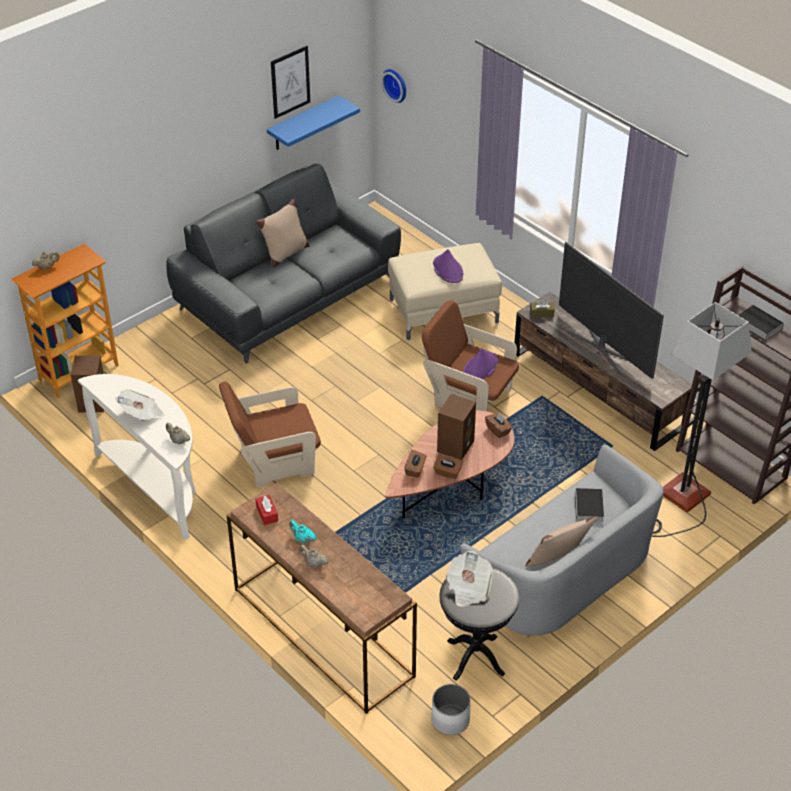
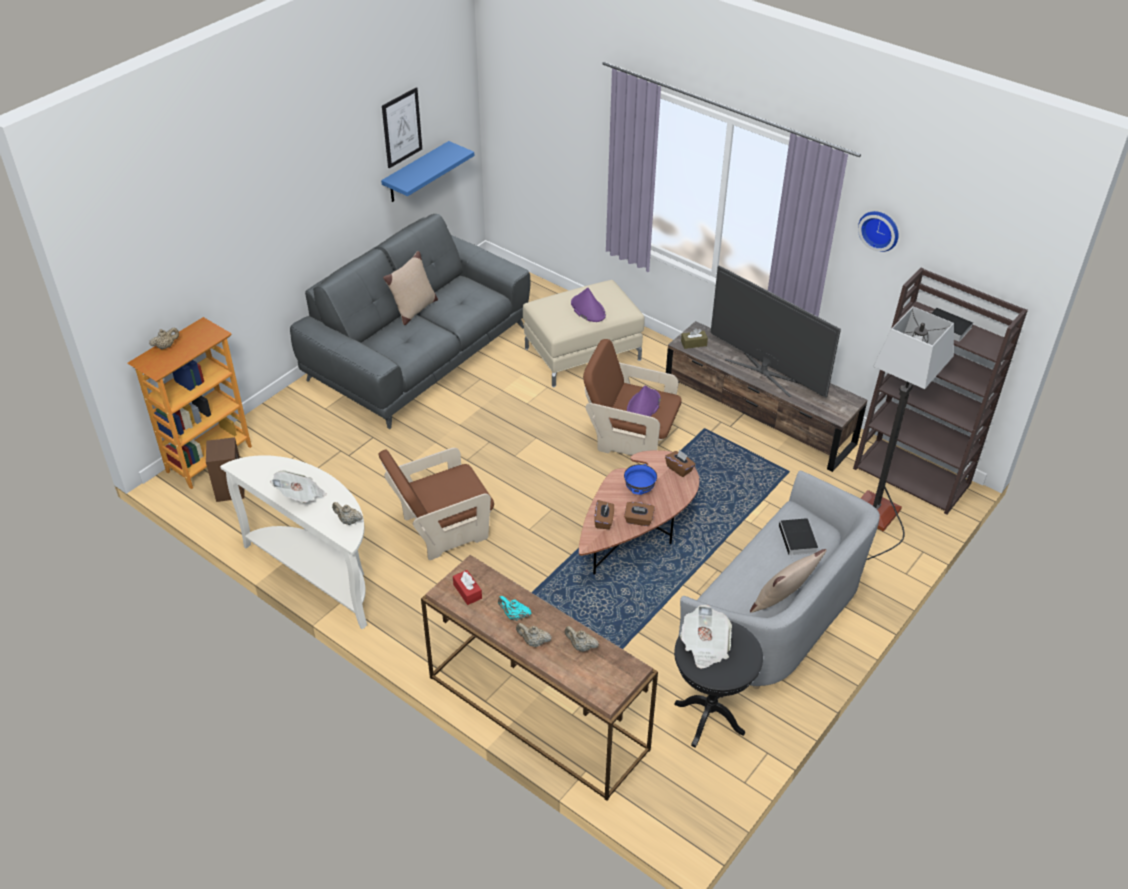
camera: 10 degrees left, 0 degrees up
wall clock [381,69,406,103] -> wall clock moved to [858,211,899,252]
white planter [431,684,471,735] -> none
brown speaker [437,394,476,460] -> blue bowl [624,464,657,495]
none -> beige teapot [565,626,599,652]

